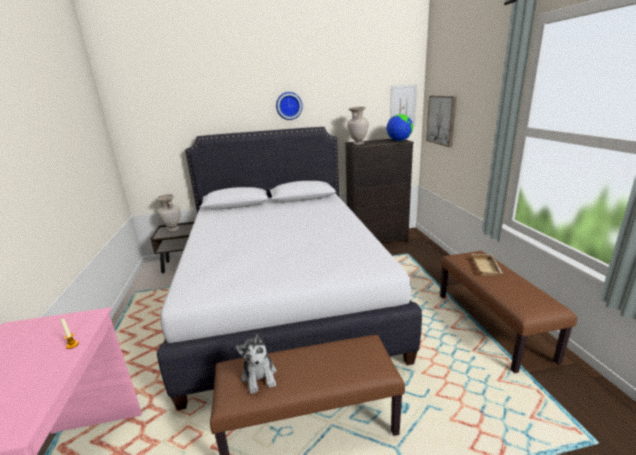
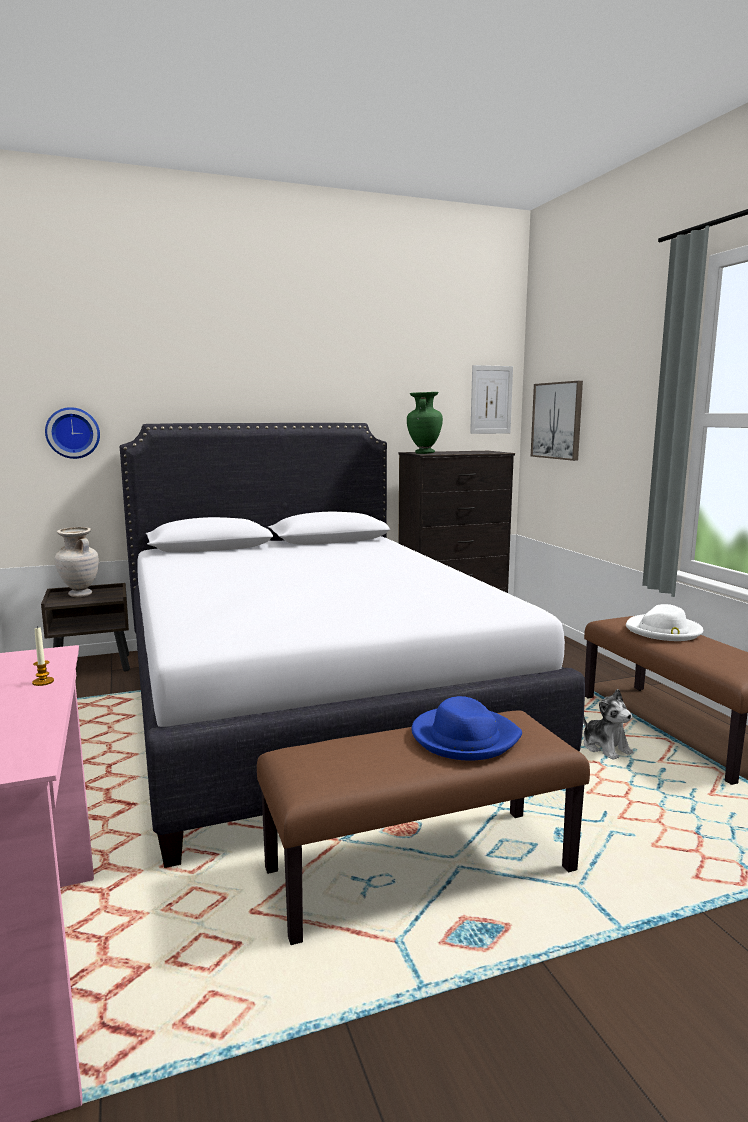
camera: 10 degrees left, 10 degrees down
plush toy [236,334,277,394] -> plush toy moved to [583,689,634,760]
wall clock [276,92,303,120] -> wall clock moved to [45,407,100,459]
beige vase [347,107,369,145] -> green vase [407,392,443,454]
globe [386,114,413,141] -> none
beige tray [472,253,503,276] -> white hat [626,604,703,641]
none -> blue hat [412,696,522,761]

